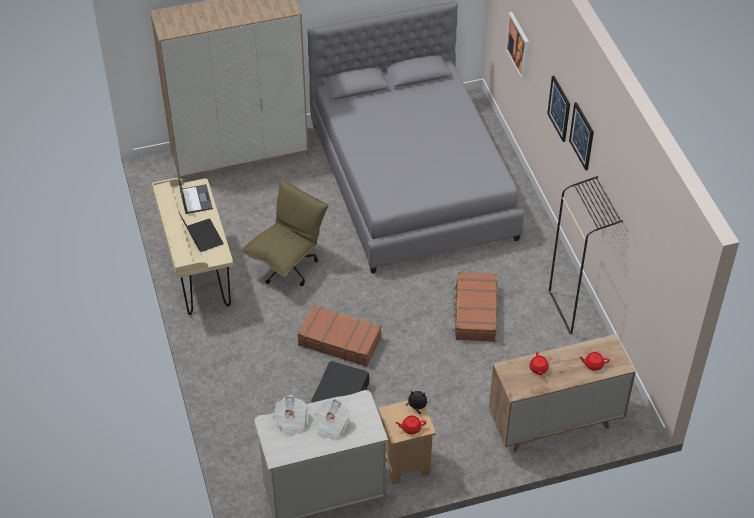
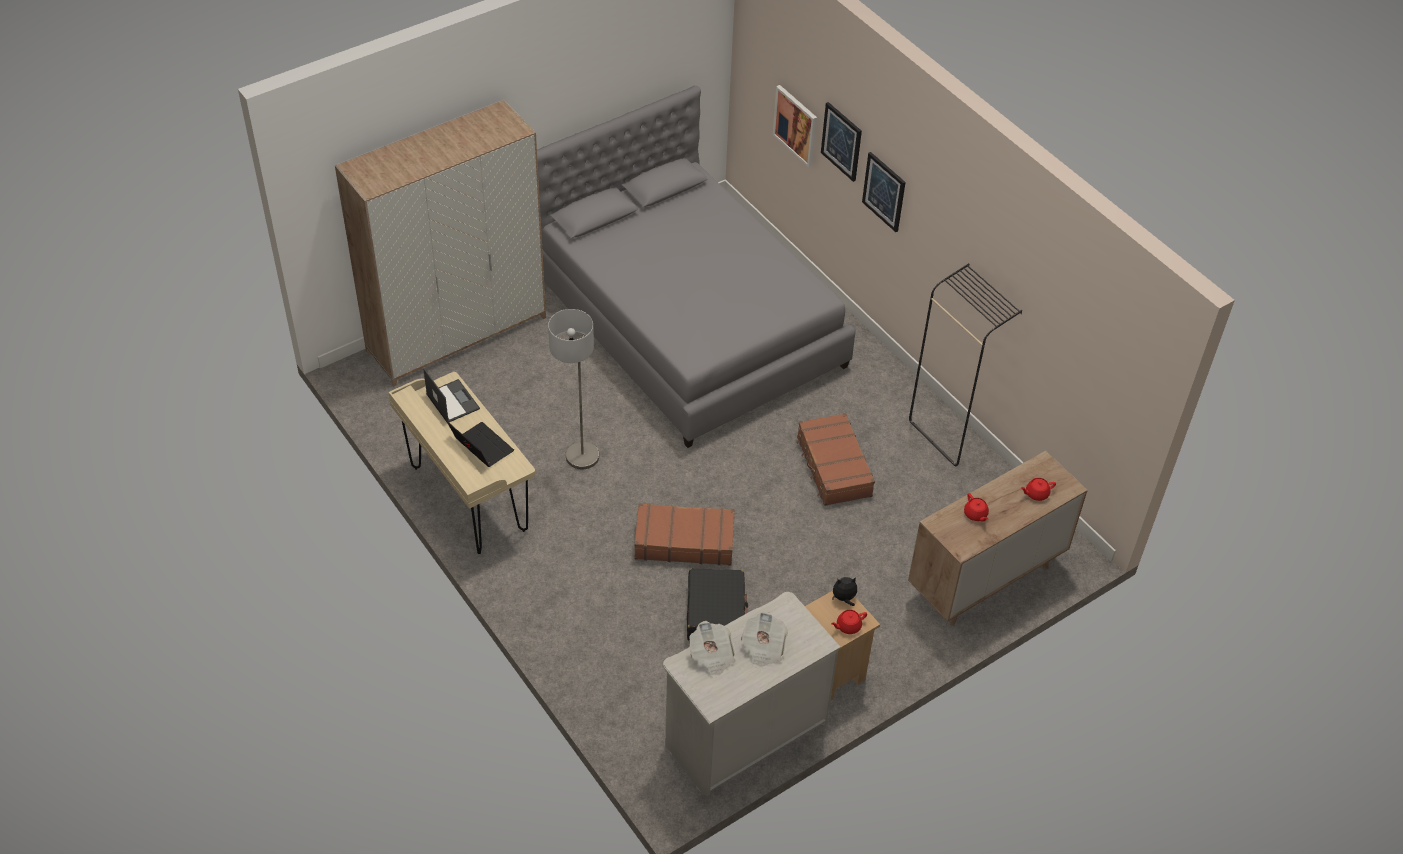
camera: 20 degrees left, 0 degrees up
beige office chair [241,179,328,286] -> grey floor lamp [548,309,599,469]
picture [569,102,594,170] -> picture moved to [821,102,862,182]

